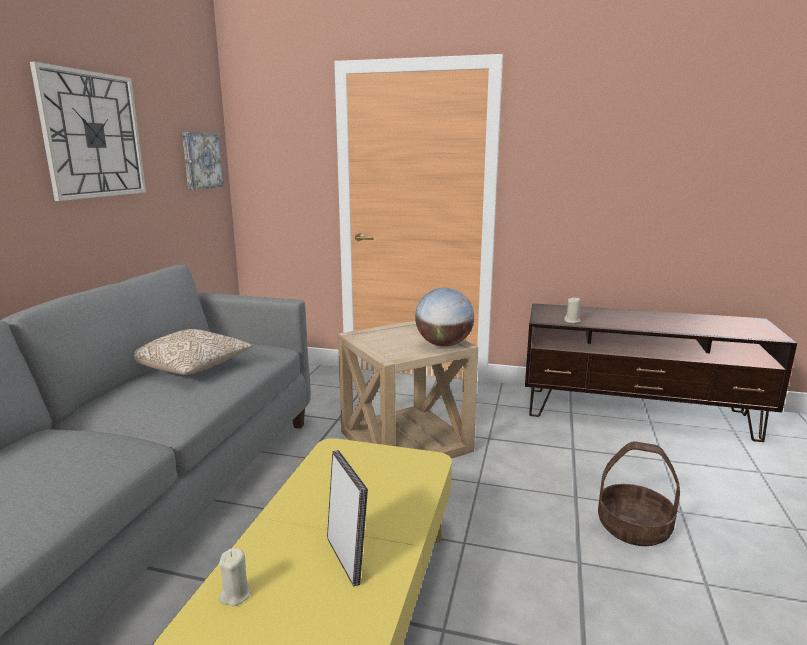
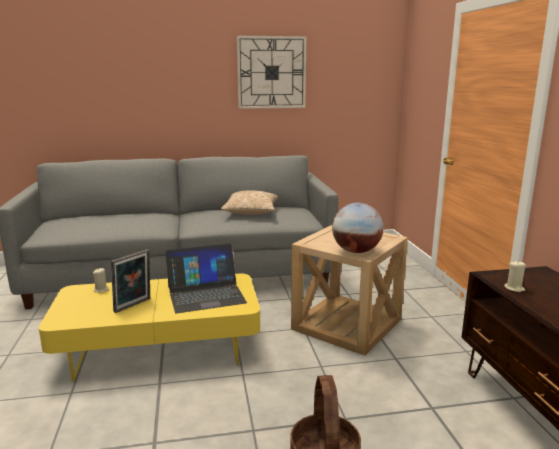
camera: 65 degrees right, 0 degrees up
picture [182,132,224,190] -> none
none -> laptop [165,243,247,313]

